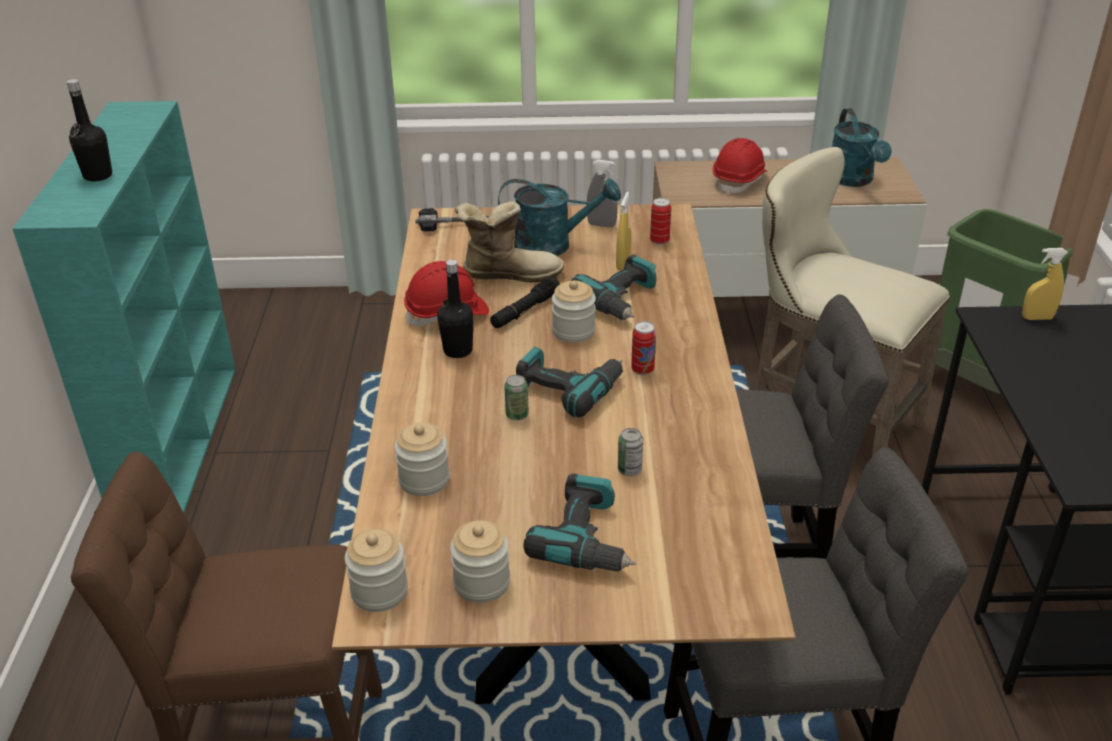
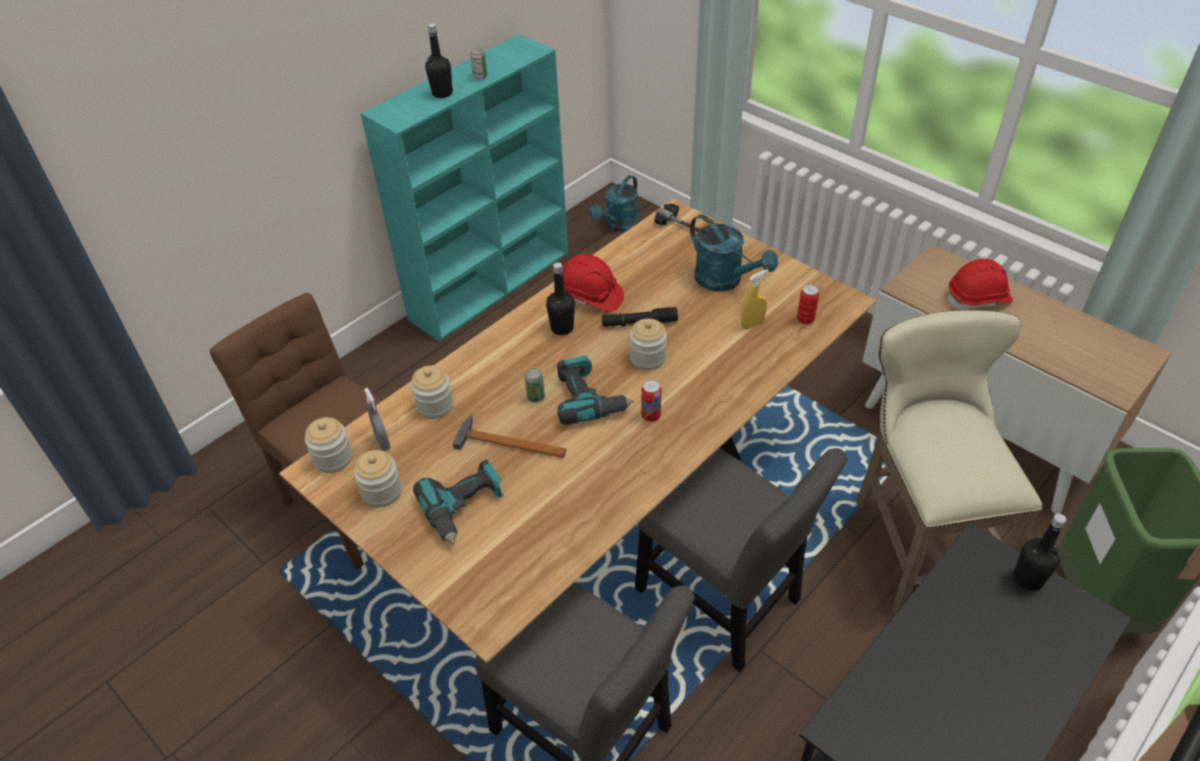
camera: 45 degrees right, 10 degrees up
boot [455,202,564,282] -> none
power drill [571,254,656,320] -> none
grey spray bottle [587,160,618,227] -> grey spray bottle moved to [364,388,390,451]
can [618,428,643,476] -> can moved to [470,48,487,79]
turquoise watering can [832,108,892,187] -> turquoise watering can moved to [589,175,639,233]
yellow spray bottle [1022,248,1068,320] -> black bottle [1014,513,1067,591]
none -> hammer [453,414,566,458]

